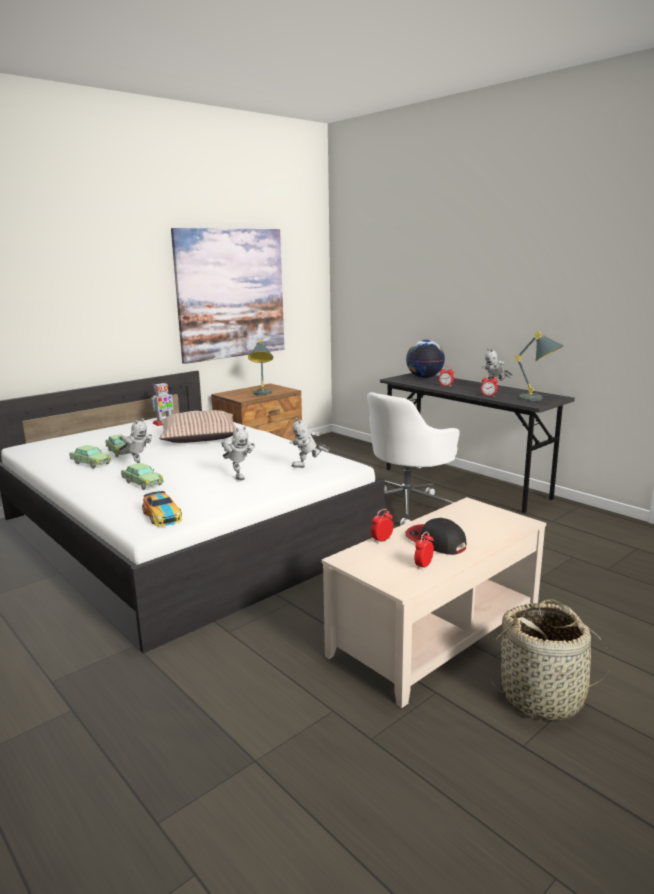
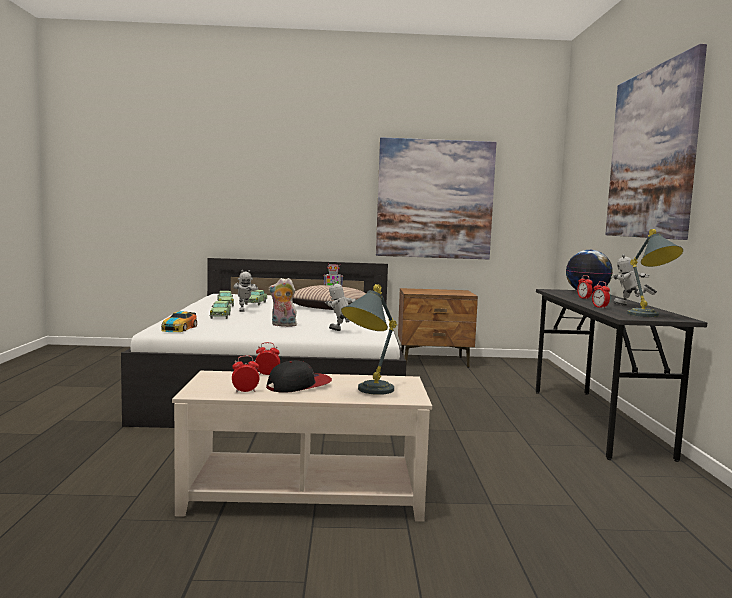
camera: 40 degrees right, 10 degrees down
toy robot [221,426,255,480] -> plush toy [268,278,297,327]
grey table lamp [248,339,273,395] -> grey table lamp moved to [341,284,397,395]
white office chair [367,392,459,526] -> none
cap [405,518,466,555] -> cap turned 60 degrees clockwise [266,360,332,393]
basket [490,599,611,720] -> none
none -> picture [605,44,707,240]

